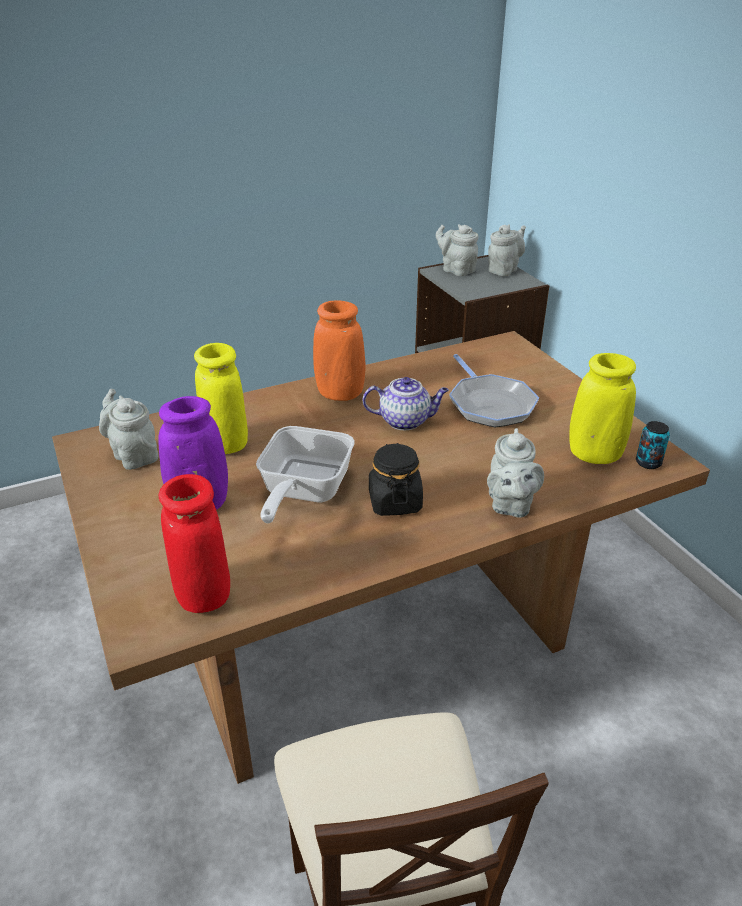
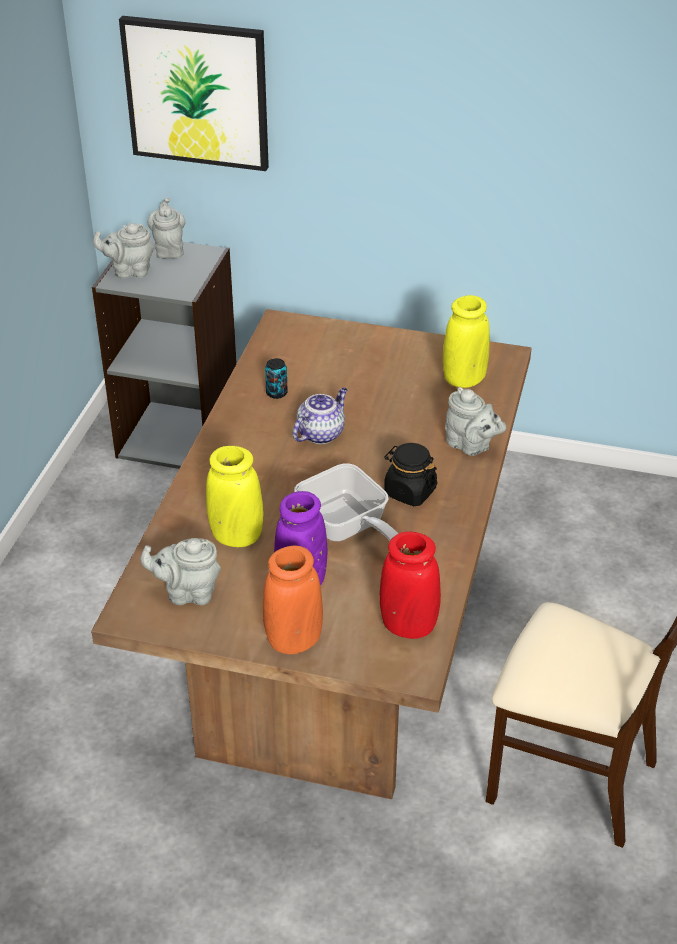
camera: 50 degrees left, 5 degrees up
orange vase [313,300,365,401] -> orange vase moved to [263,546,323,654]
frying pan [449,354,539,427] -> none
can [636,421,670,469] -> can moved to [265,358,288,399]
none -> picture [119,16,269,171]

